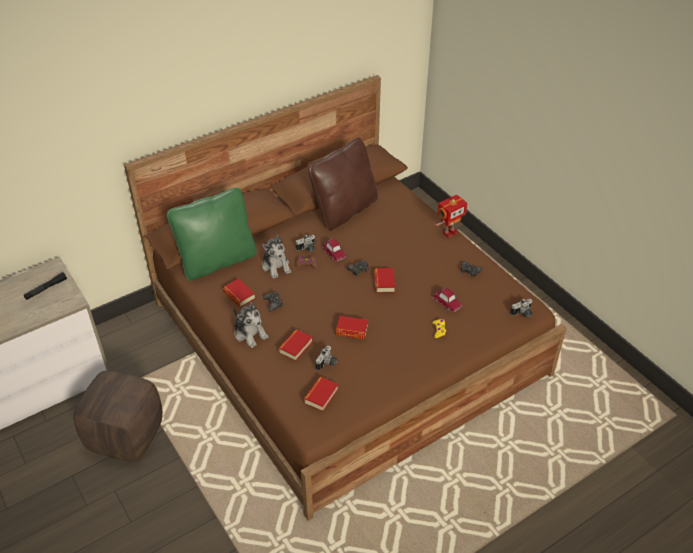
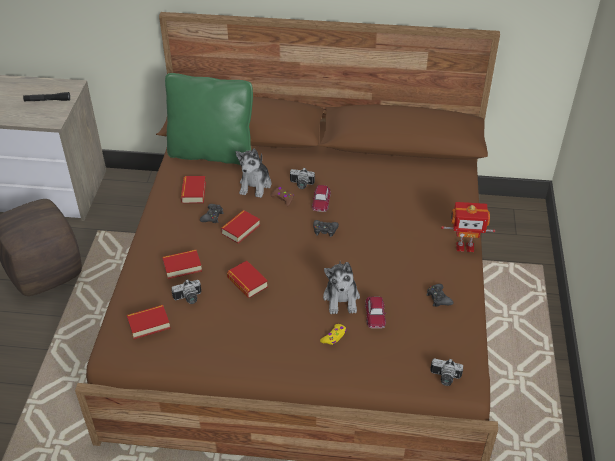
camera: 40 degrees right, 0 degrees up
plush toy [233,302,268,348] -> plush toy moved to [323,261,360,314]
brown pillow [308,138,378,231] -> none
book [374,268,395,293] -> book moved to [221,210,260,244]

